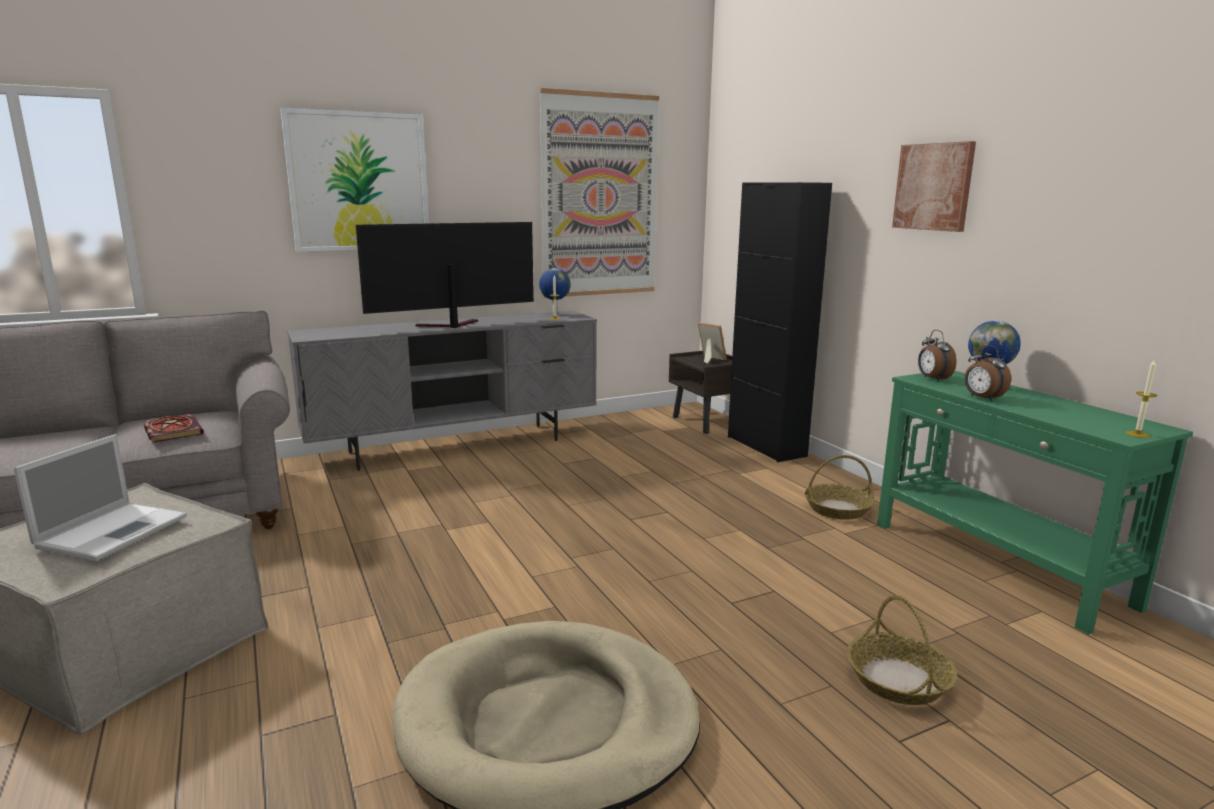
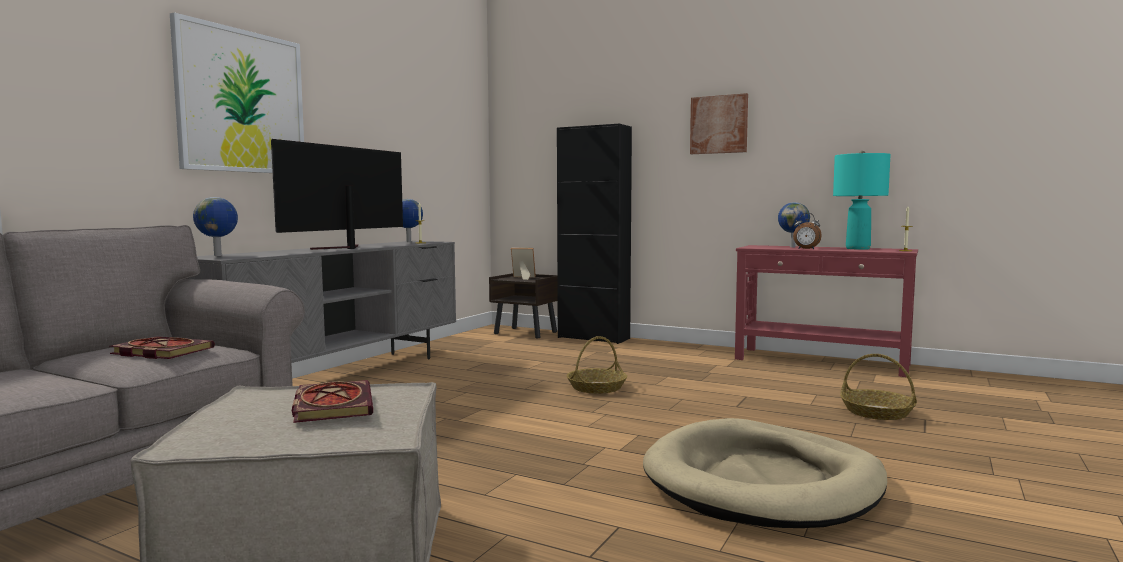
camera: 35 degrees left, 10 degrees down
laptop [14,434,187,561] -> book [292,380,373,423]
picture [539,88,659,298] -> none
basket [805,455,875,520] -> basket moved to [567,336,627,394]
green console table [877,371,1193,635] -> red console table [735,245,918,377]
alarm clock [918,330,957,382] -> none
none -> globe [193,197,238,256]
none -> turquoise table lamp [833,151,891,250]

